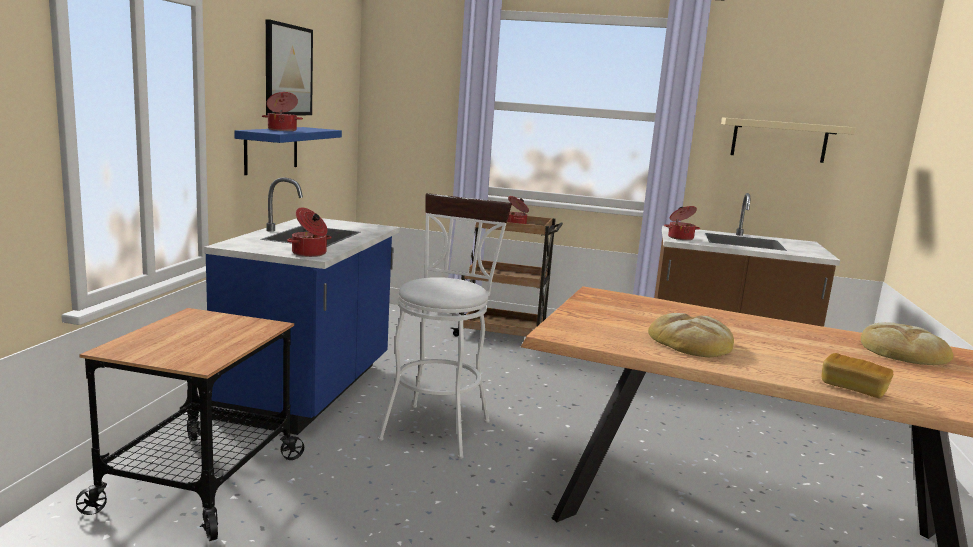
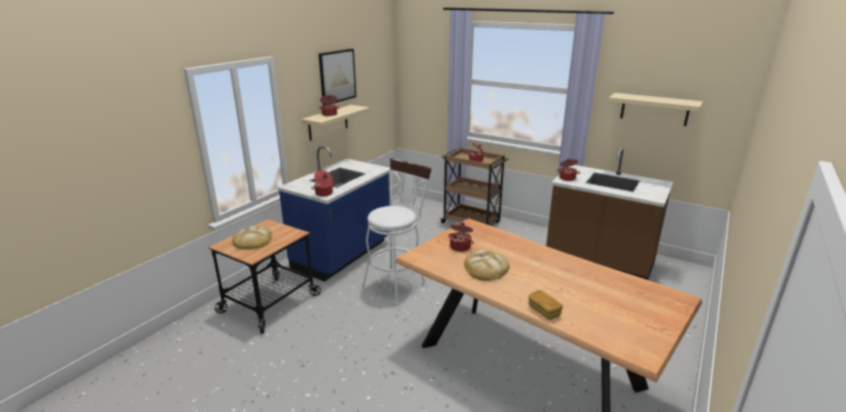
camera: 20 degrees right, 10 degrees up
blue shelf [234,127,342,175] -> beige shelf [301,105,370,141]
bread [861,322,953,365] -> bread moved to [232,226,272,249]
none -> cooking pot [448,223,474,252]

